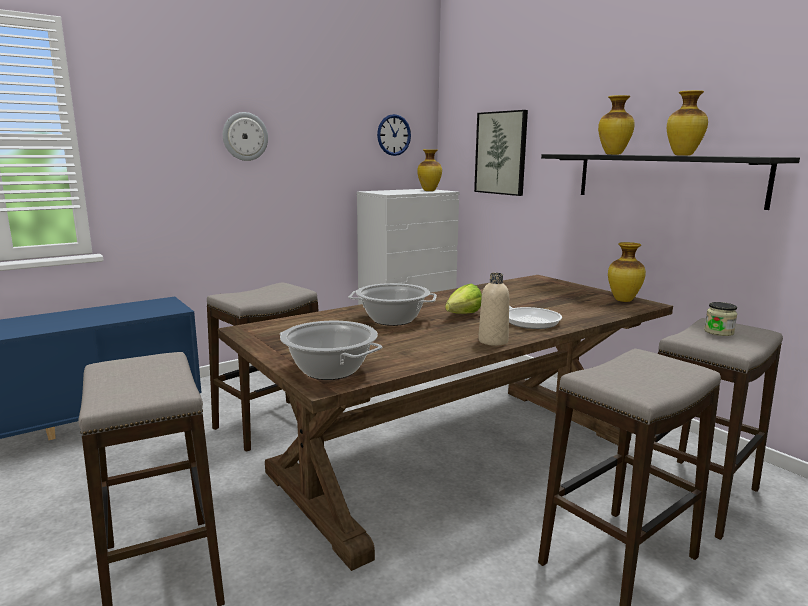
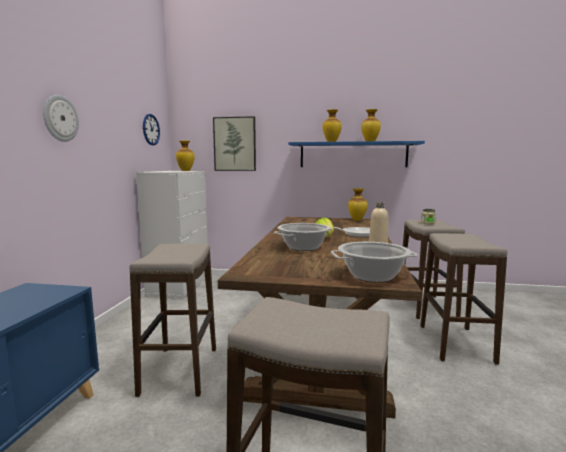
camera: 45 degrees left, 5 degrees down
black shelf [541,154,800,210] -> blue shelf [288,141,425,167]

